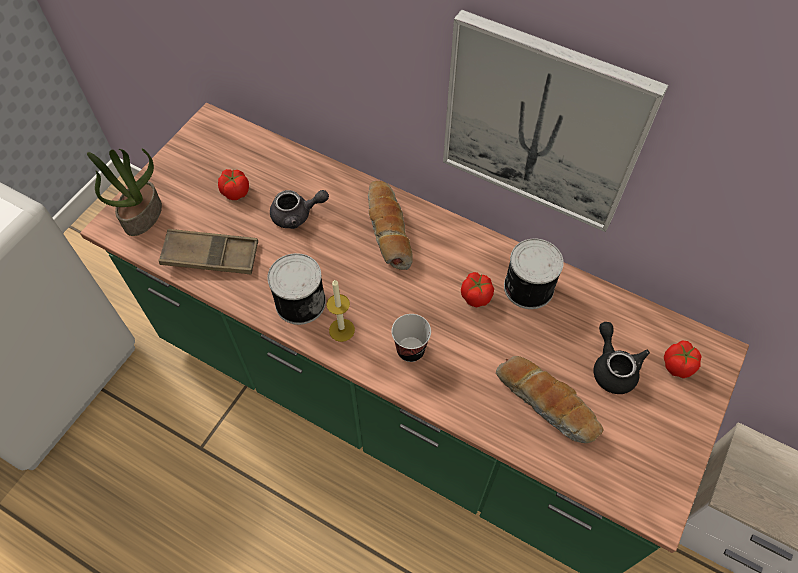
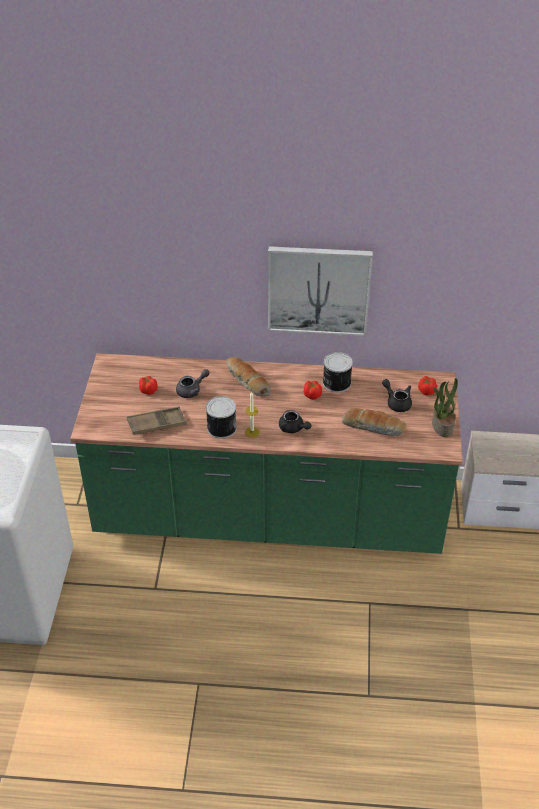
camera: 25 degrees left, 15 degrees down
potted plant [87,148,162,236] -> potted plant moved to [432,378,458,437]
cup [392,314,431,362] -> black teapot [279,410,312,433]

